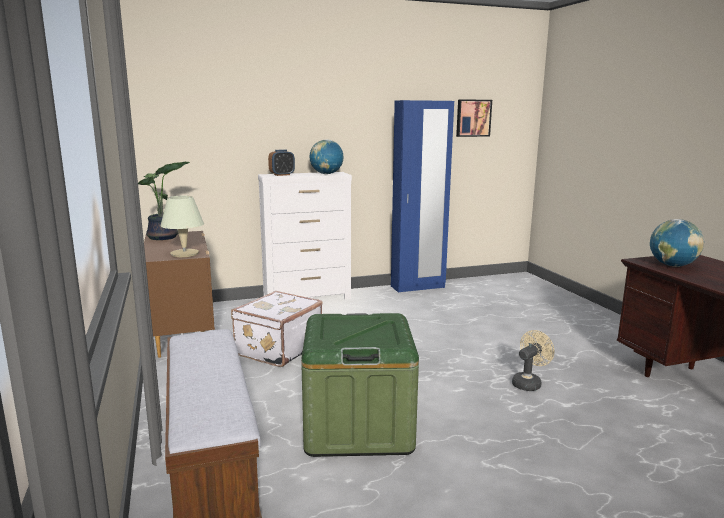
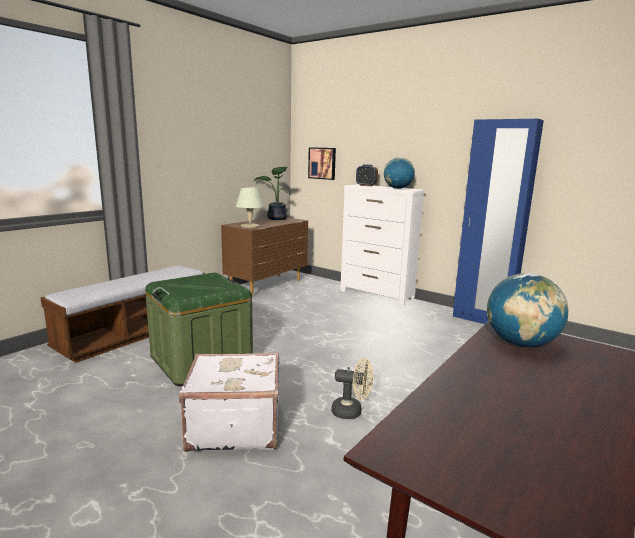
camera: 55 degrees right, 0 degrees up
white suitcase [231,291,323,367] -> white suitcase moved to [179,353,279,452]
picture [456,99,492,137] -> picture moved to [308,147,336,180]

